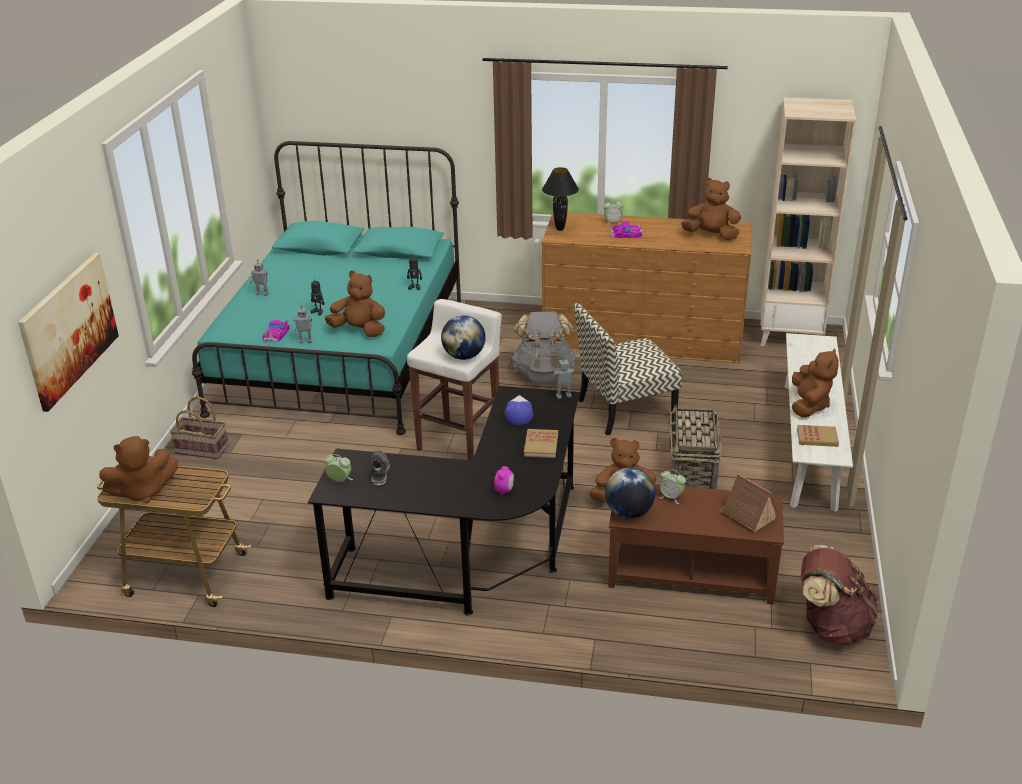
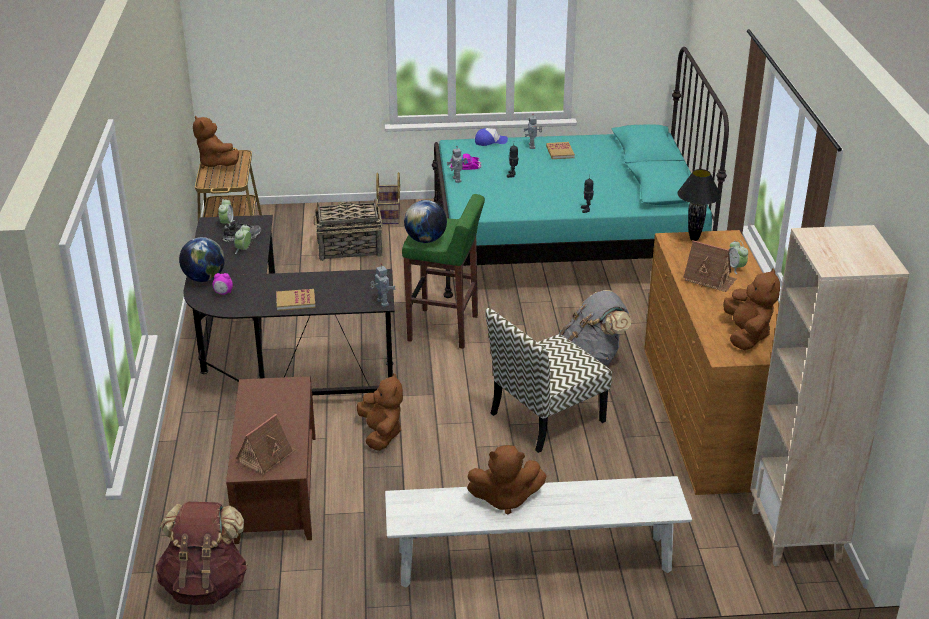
camera: 75 degrees right, 0 degrees up
picture [18,253,119,412] -> none
brown plush toy [325,271,385,337] -> none
white stool [407,299,502,461] -> green stool [402,194,485,349]
cap [505,395,533,425] -> cap moved to [475,128,508,146]
chair [574,303,683,435] -> chair turned 90 degrees counterclockwise [485,308,612,453]
globe [605,468,655,518] -> globe moved to [179,237,225,282]
toy car [610,221,644,238] -> toy house [683,240,736,292]
alarm clock [659,469,686,504] -> alarm clock moved to [234,225,251,254]
basket [667,404,722,489] -> basket moved to [314,199,382,261]
book [797,425,839,447] -> book moved to [546,142,575,159]

